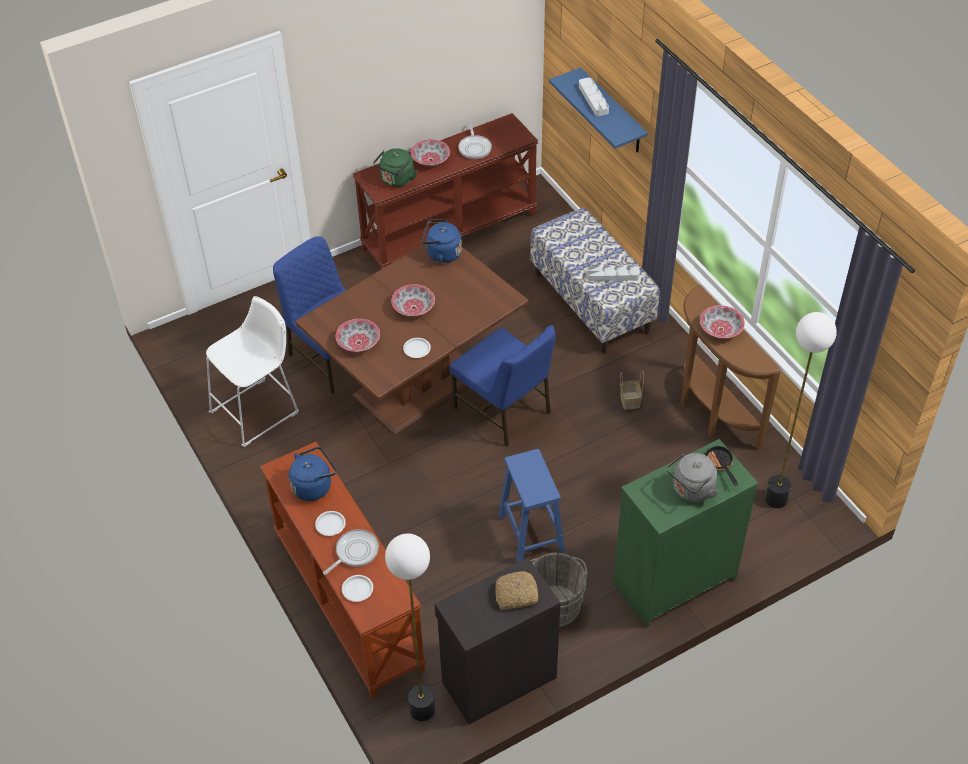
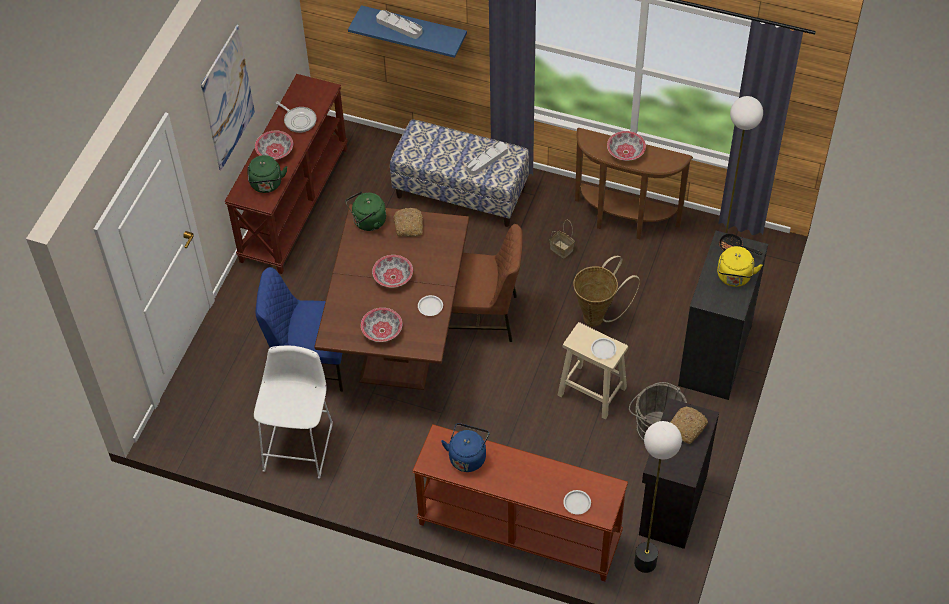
camera: 40 degrees left, 5 degrees up
white plate [315,511,346,536] -> white plate moved to [591,338,617,359]
frying pan [323,529,379,575] -> none
blue kettle [421,219,462,263] -> green kettle [345,191,386,231]
blue chair [449,325,556,447] -> brown chair [446,224,523,342]
blue stool [498,449,565,562] -> beige stool [557,322,628,419]
green dresser [613,439,758,627] -> black dresser [678,231,768,400]
grey kettle [667,453,719,502] -> yellow kettle [717,246,763,287]
none -> picture [201,25,255,170]
none -> bread [394,208,423,237]
none -> basket [573,256,640,327]

